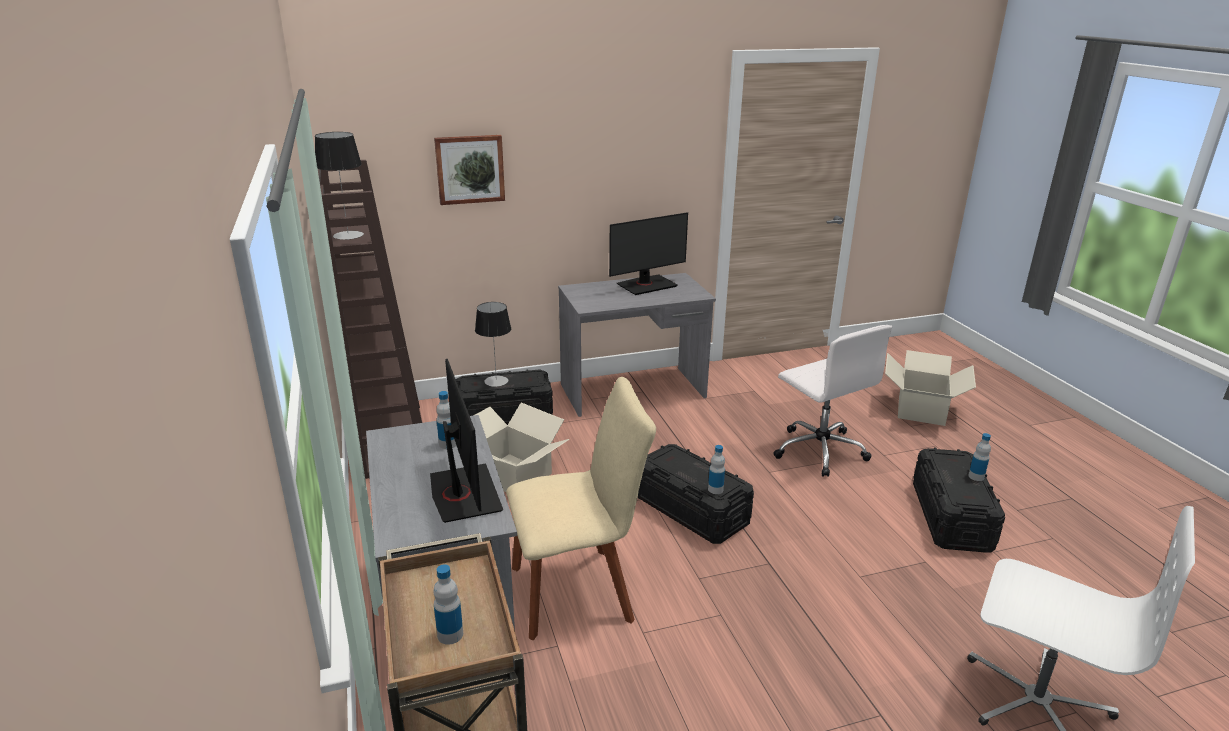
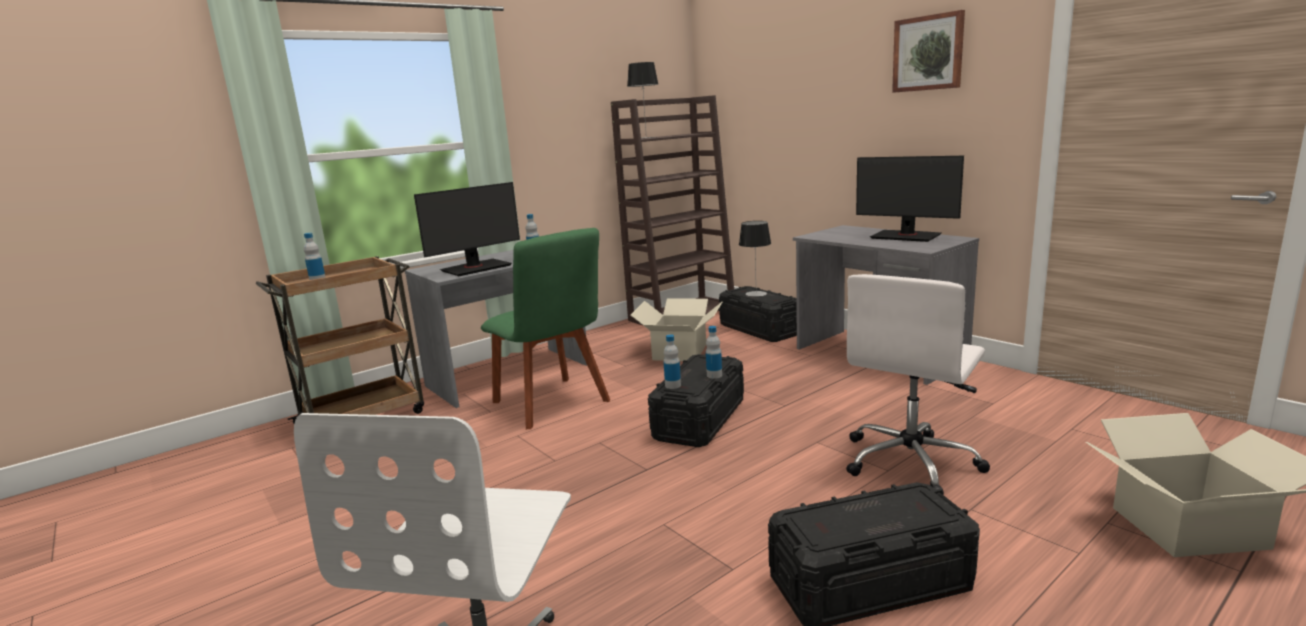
camera: 70 degrees right, 10 degrees down
picture [434,135,505,205] -> picture moved to [892,10,965,93]
beige chair [506,377,656,640] -> green chair [481,228,610,429]
bottle [968,433,991,481] -> bottle moved to [706,326,722,379]

